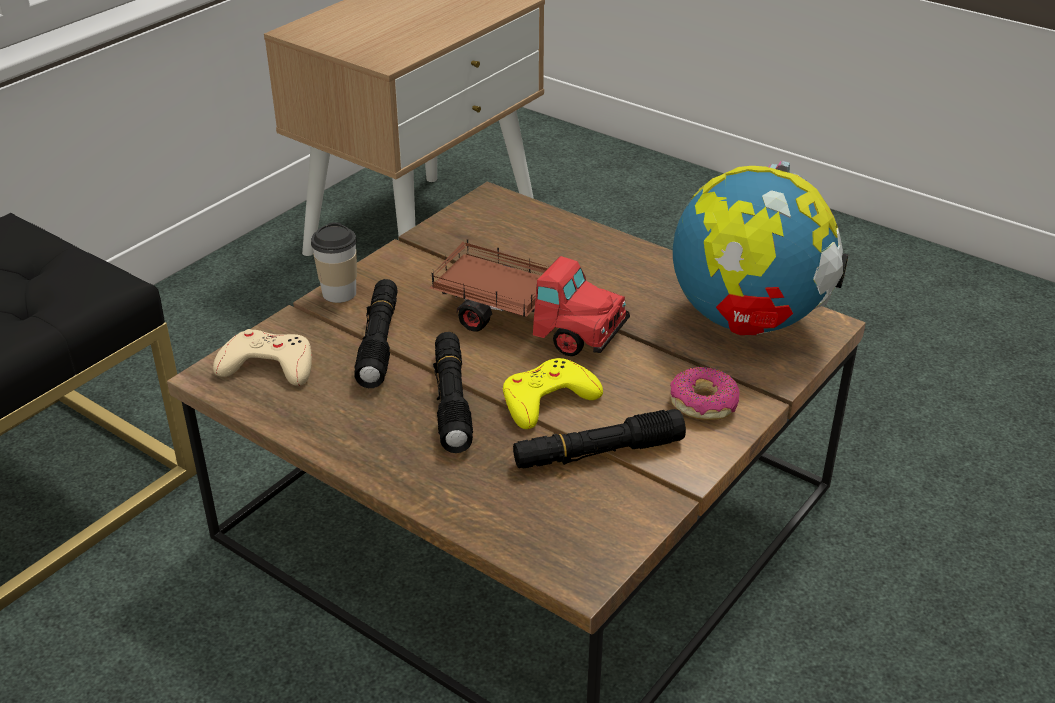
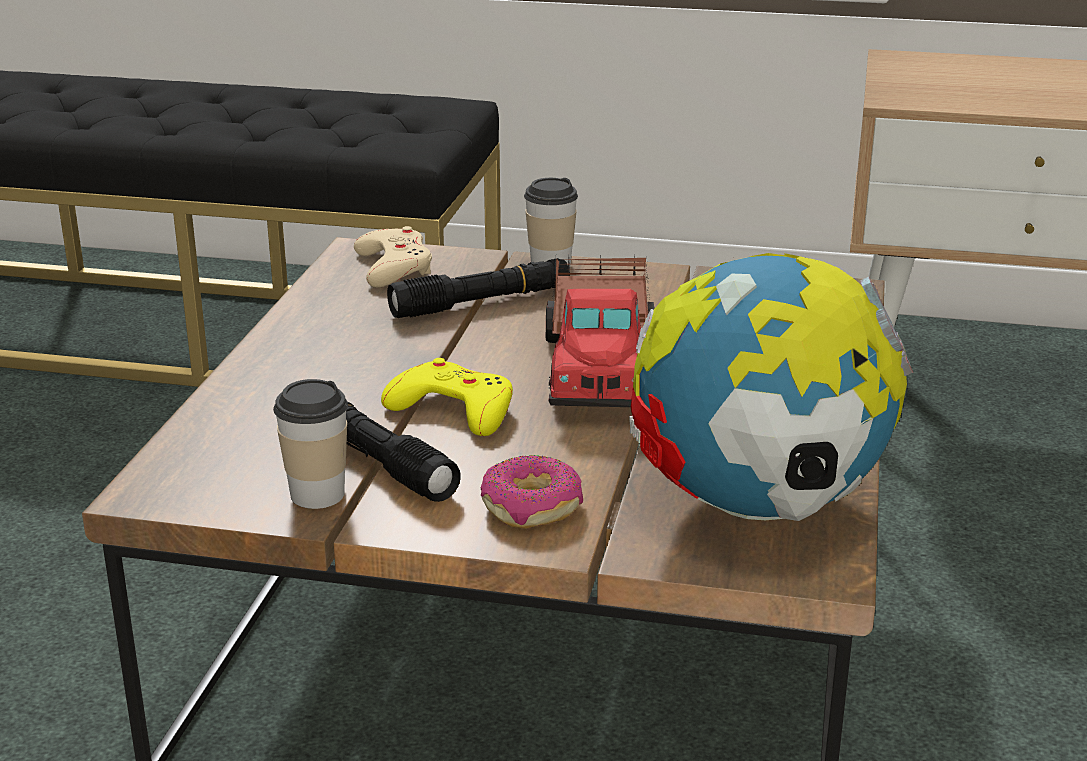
camera: 65 degrees right, 10 degrees down
black flashlight [433,332,473,453] -> none
none -> cup [273,379,348,509]

